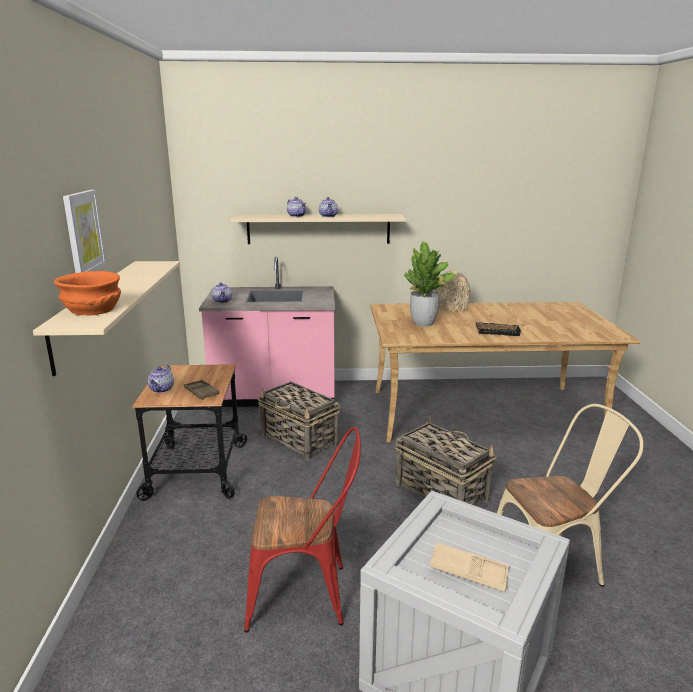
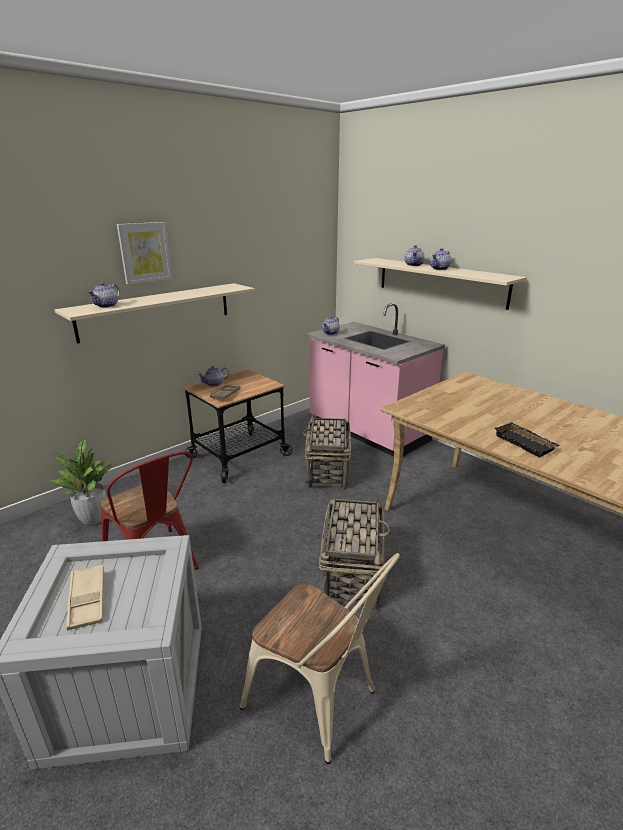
camera: 50 degrees right, 5 degrees up
orange bowl [54,271,121,315] -> teapot [88,282,120,308]
potted plant [404,241,455,326] -> potted plant moved to [50,438,113,525]
beige vase [435,271,470,312] -> none

